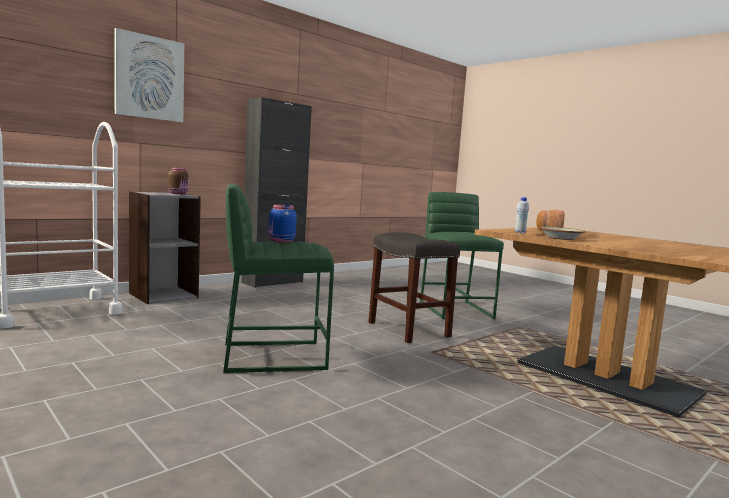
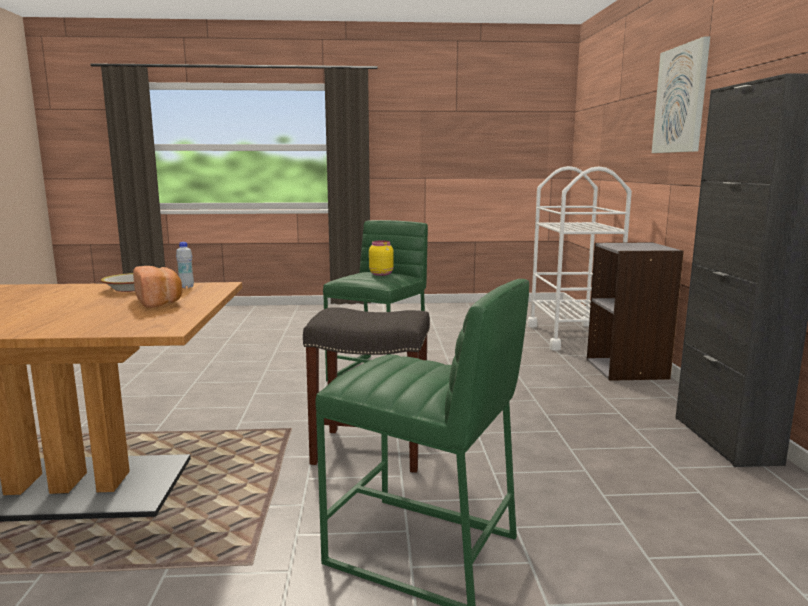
camera: 130 degrees right, 5 degrees up
brown jar [168,168,188,194] -> none
blue jar [268,204,297,243] -> yellow jar [369,240,394,276]

